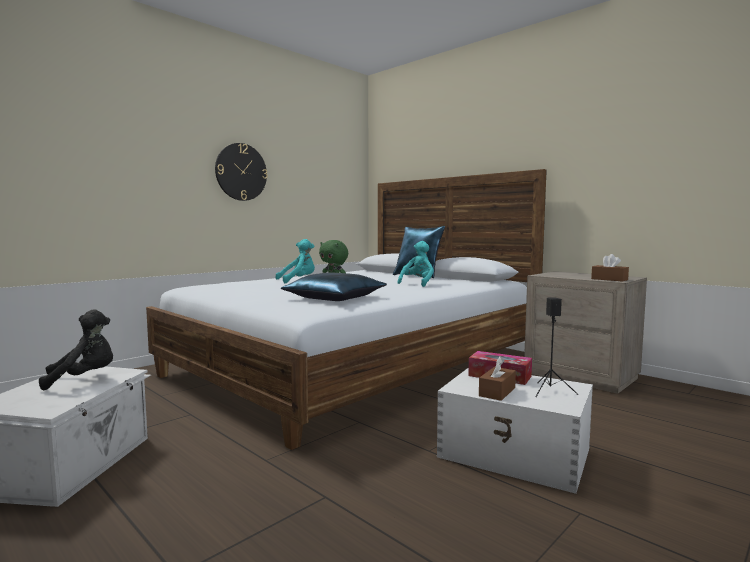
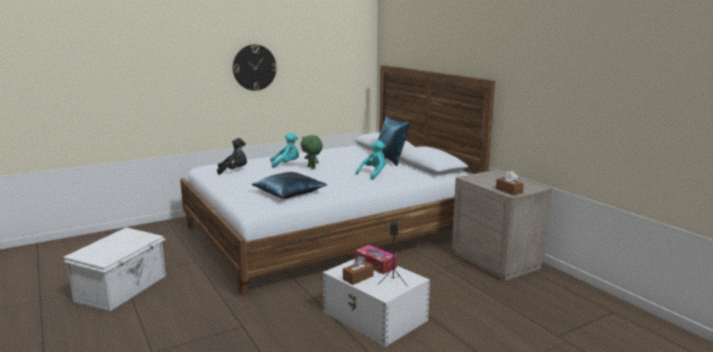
camera: 15 degrees right, 10 degrees up
black plush toy [39,310,113,390] -> black plush toy moved to [217,138,247,175]

